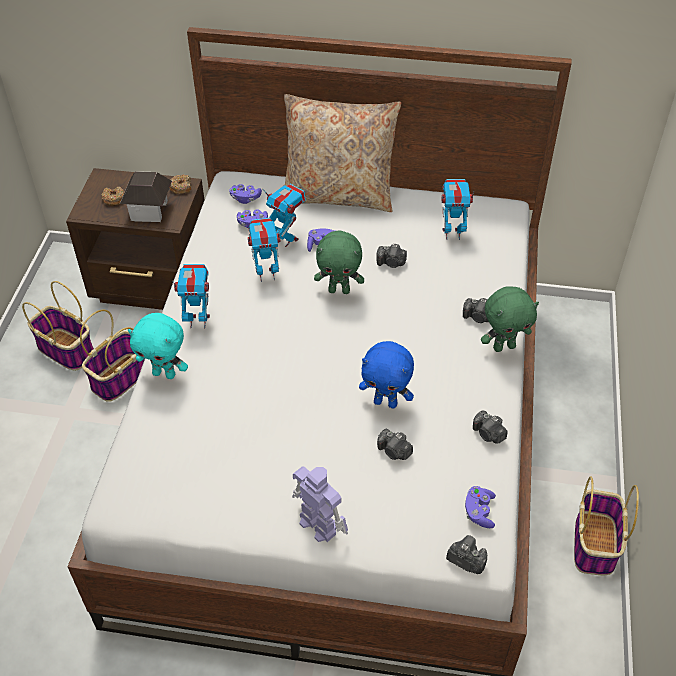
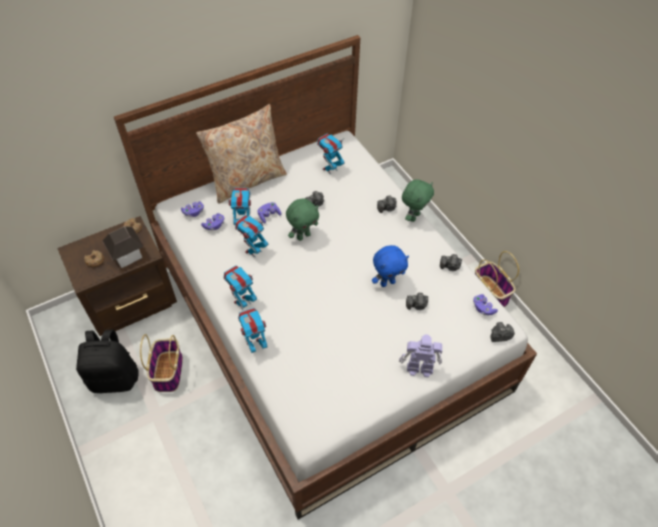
camera: 40 degrees left, 5 degrees up
basket [22,281,94,371] -> black backpack [76,330,138,393]
turquoise plush toy [128,313,188,379] -> toy robot [238,308,268,353]

